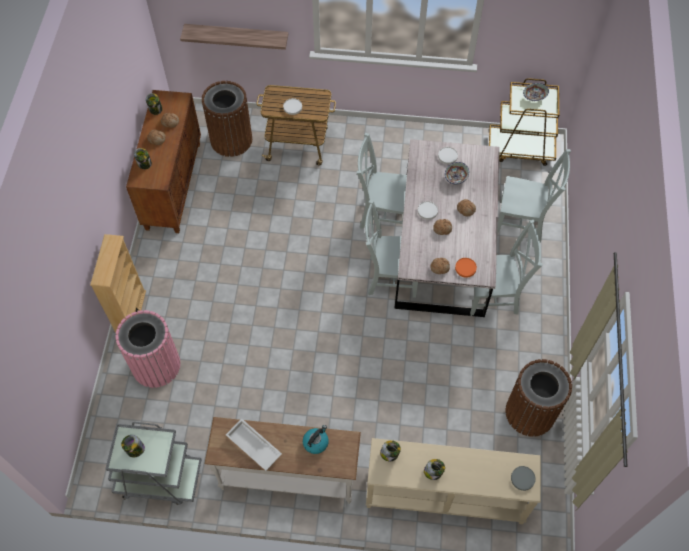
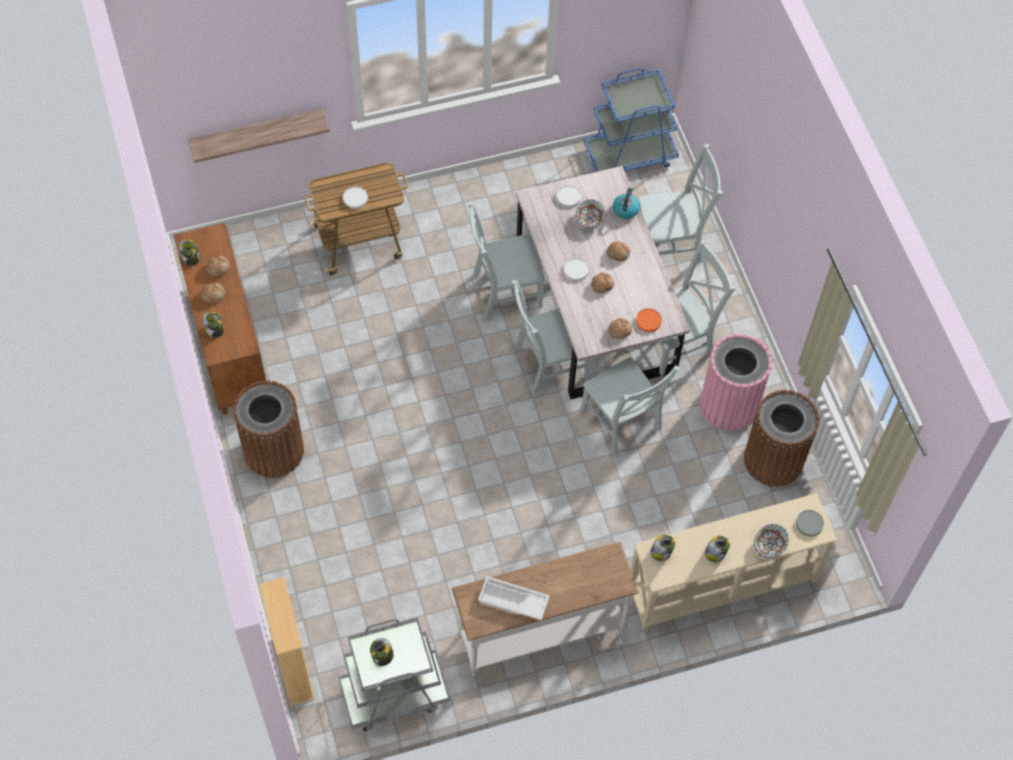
camera: 25 degrees left, 0 degrees up
beige bookcase [90,234,146,333] -> beige bookcase moved to [259,577,315,706]
pink trash can [115,310,180,388] -> pink trash can moved to [700,334,772,431]
brown trash can [202,81,252,157] -> brown trash can moved to [233,380,304,478]
kettle [303,425,329,454] -> kettle moved to [613,187,640,219]
brown cart [489,78,559,166] -> blue cart [584,68,679,172]
bowl [523,83,549,101] -> bowl moved to [754,524,788,558]
none -> grey chair [581,357,680,456]

